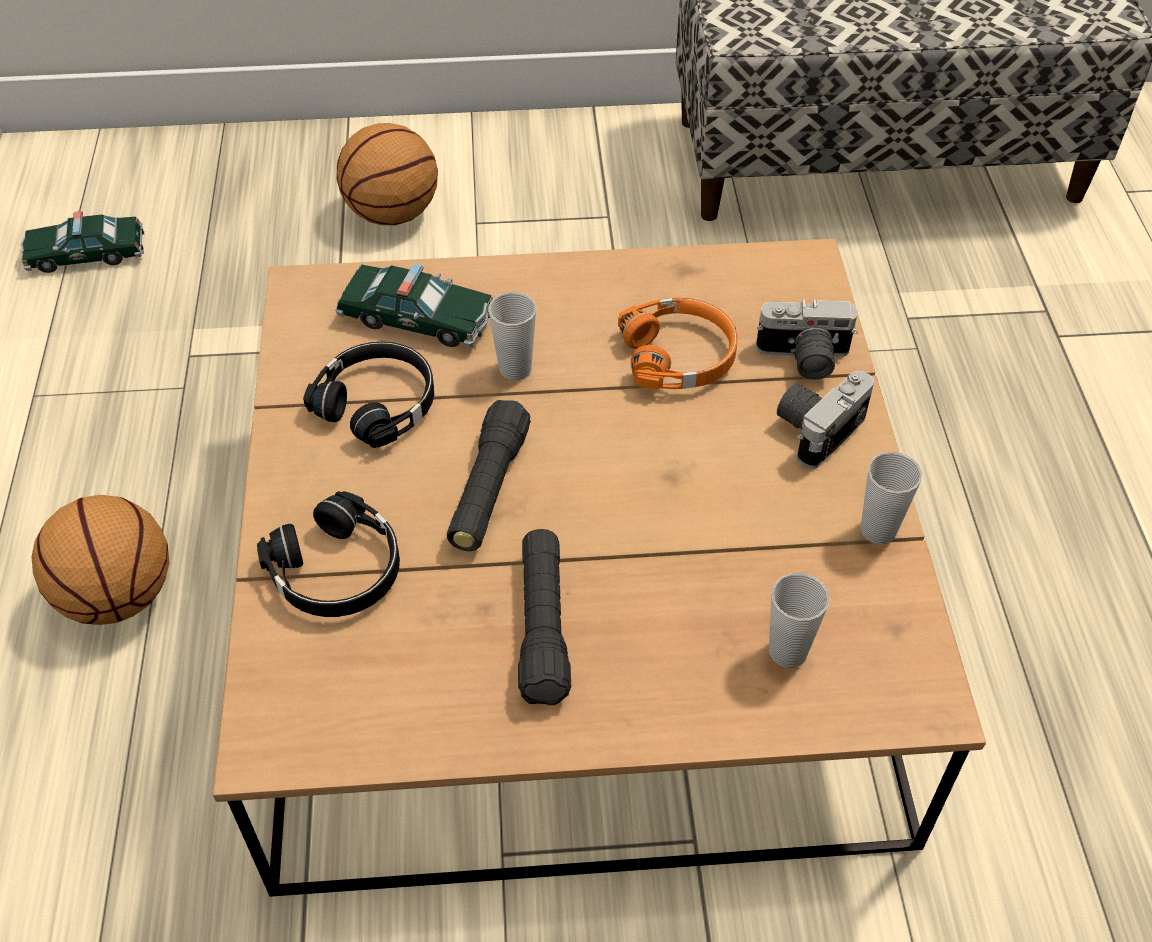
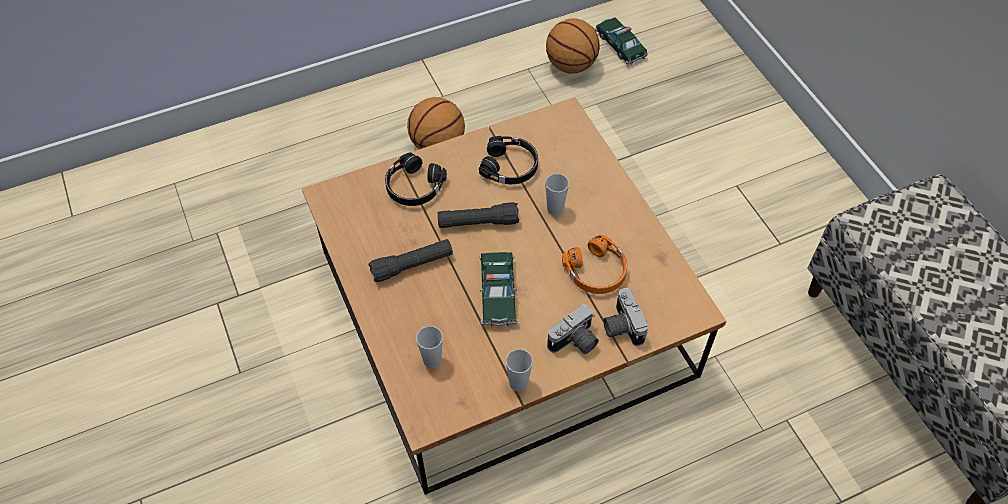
camera: 70 degrees right, 5 degrees up
toy car [335,264,493,347] -> toy car moved to [479,252,518,326]
basketball [336,123,438,225] -> basketball moved to [546,19,600,73]
camera [777,371,874,469] -> camera turned 120 degrees clockwise [547,304,599,354]

